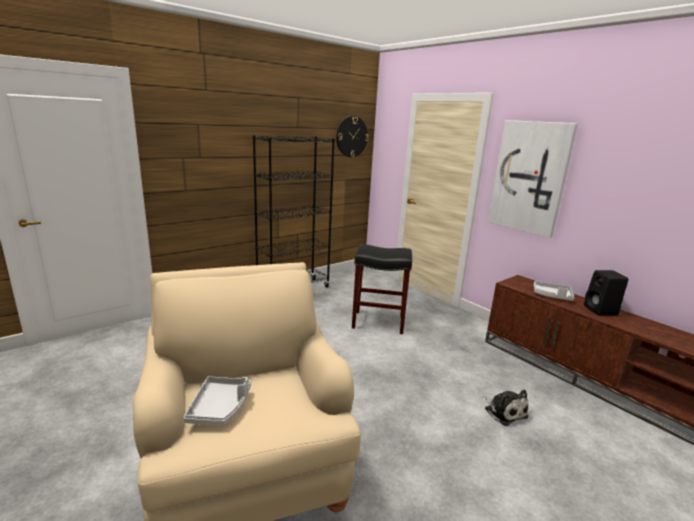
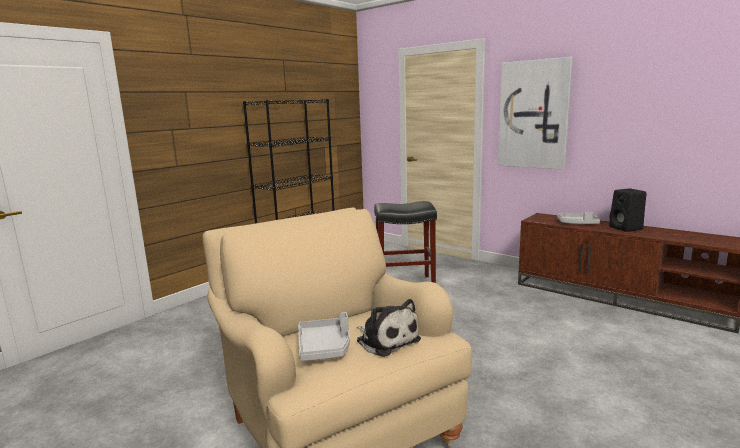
camera: 10 degrees left, 5 degrees down
wall clock [336,116,368,157] -> none
plush toy [482,390,529,426] -> plush toy moved to [357,299,421,357]

